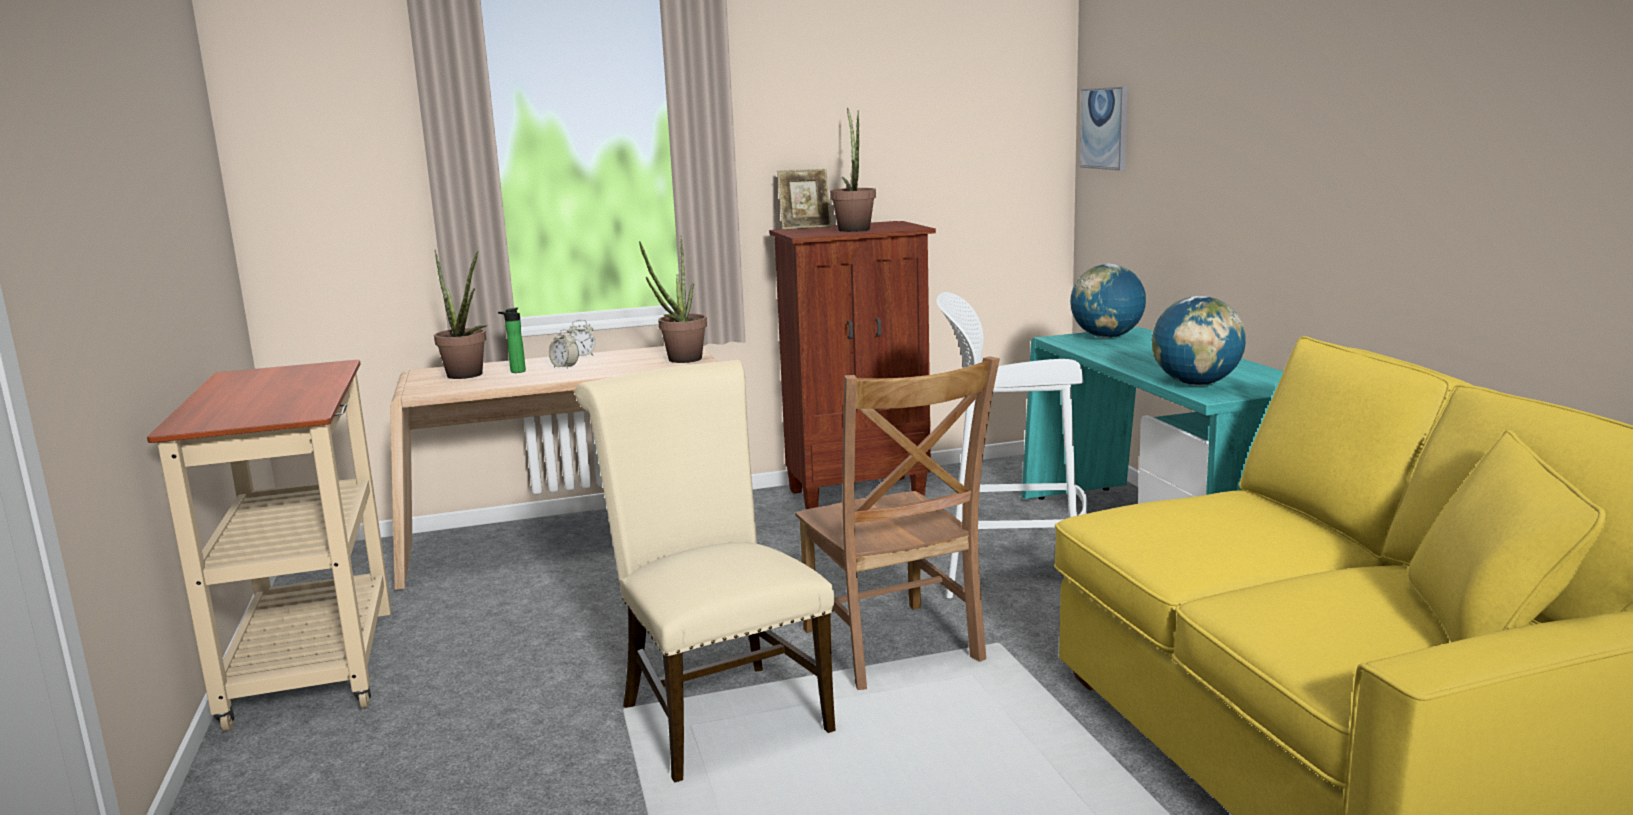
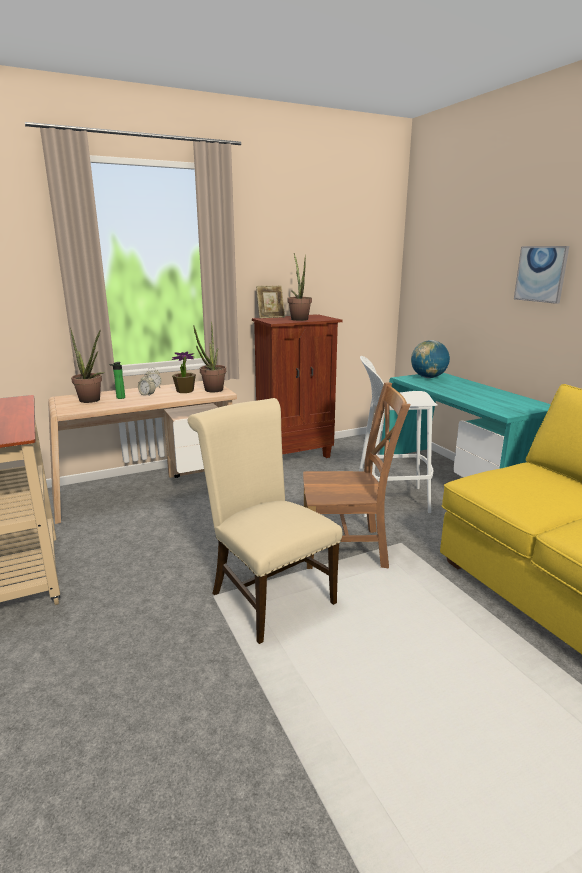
camera: 10 degrees left, 5 degrees up
brown chair [795,356,1000,690] -> brown chair turned 60 degrees counterclockwise [303,382,410,569]
picture [1080,87,1128,170] -> picture moved to [514,246,569,304]
globe [1152,296,1246,386] -> none
none -> potted plant [172,352,196,393]

